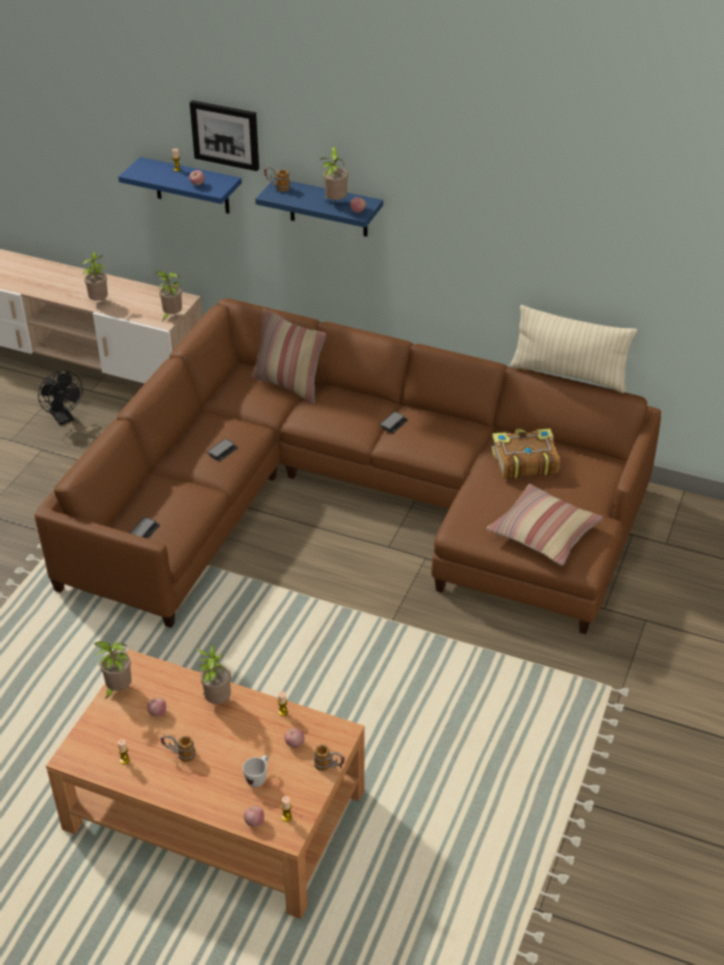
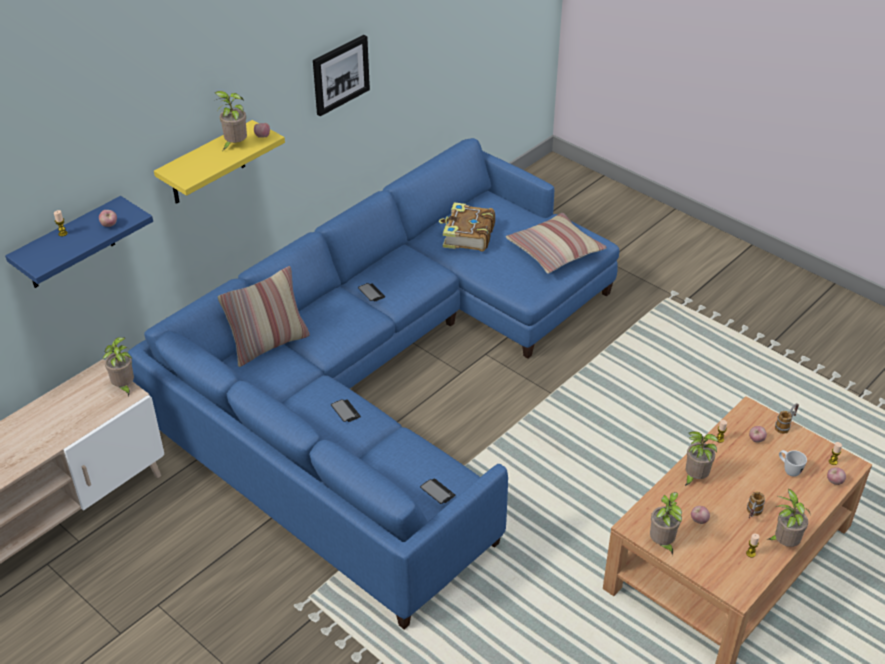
camera: 70 degrees left, 0 degrees up
brown sofa [34,298,661,634] -> blue sofa [127,138,620,630]
black fan [38,371,83,425] -> none
potted plant [82,252,108,301] -> potted plant moved to [767,489,810,547]
picture [189,100,259,171] -> picture moved to [313,35,370,116]
blue shelf [255,178,383,237] -> yellow shelf [154,120,285,204]
mug [264,166,290,192] -> none
beige pillow [509,305,637,393] -> none

